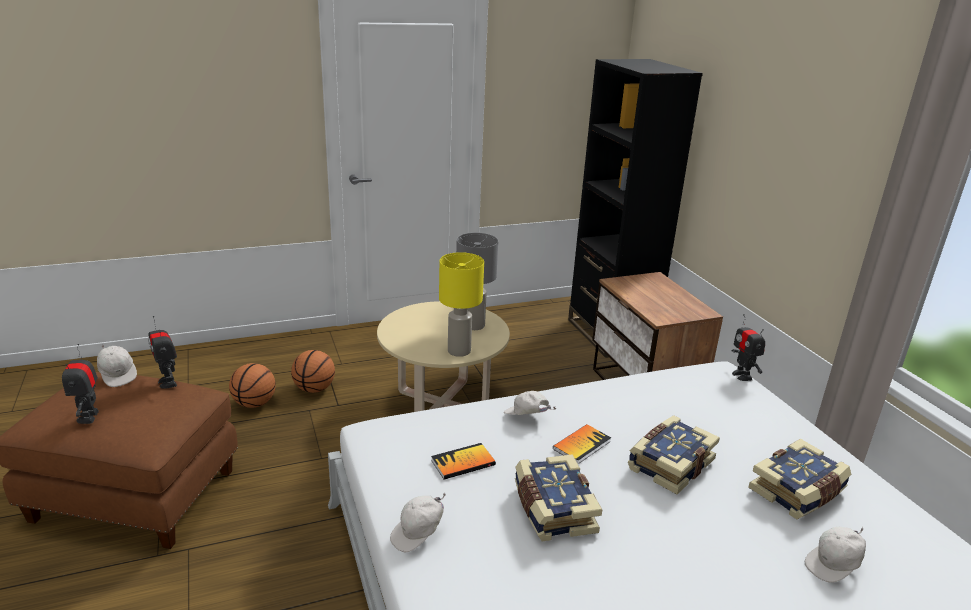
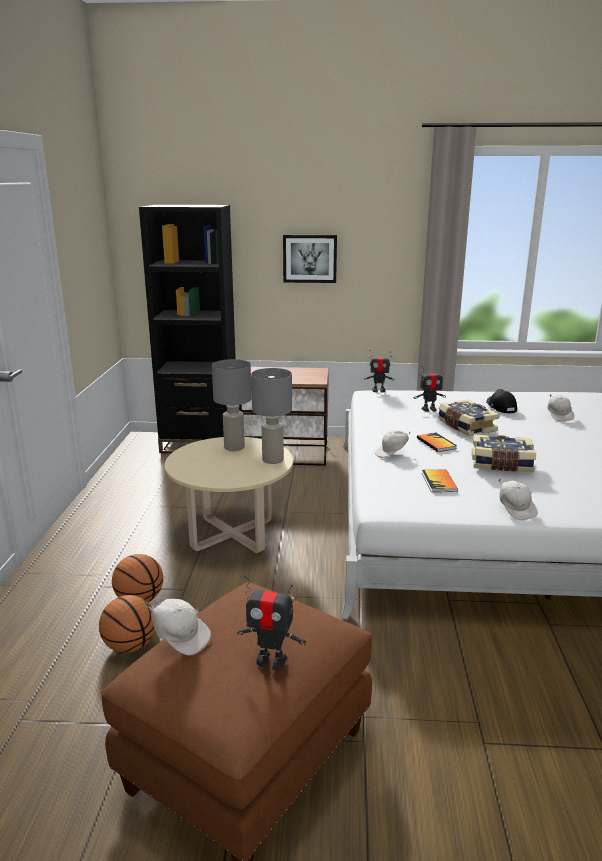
camera: 65 degrees left, 5 degrees down
white cap [97,344,137,387] -> white cap turned 45 degrees clockwise [144,599,211,655]
toy robot [148,316,177,389] -> toy robot moved to [414,366,446,412]
yellow table lamp [439,252,484,357] -> grey table lamp [251,368,292,464]
book [748,439,851,519] -> black cap [486,389,517,413]
none -> picture [283,235,337,283]

